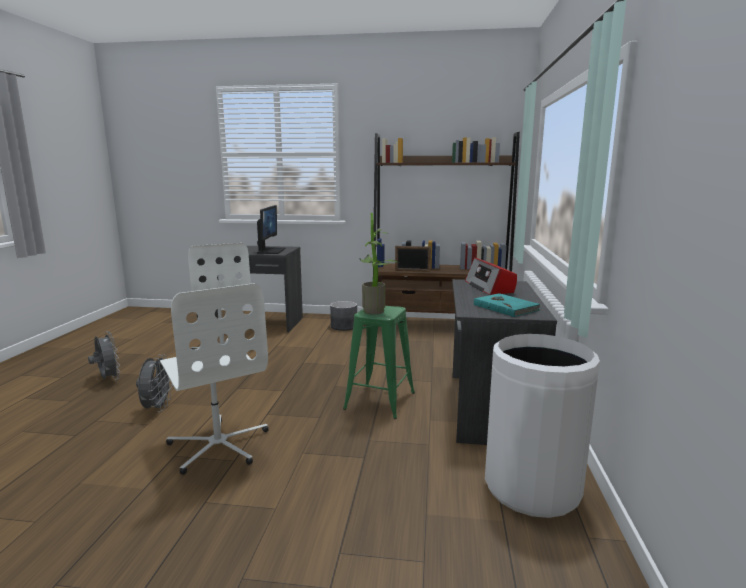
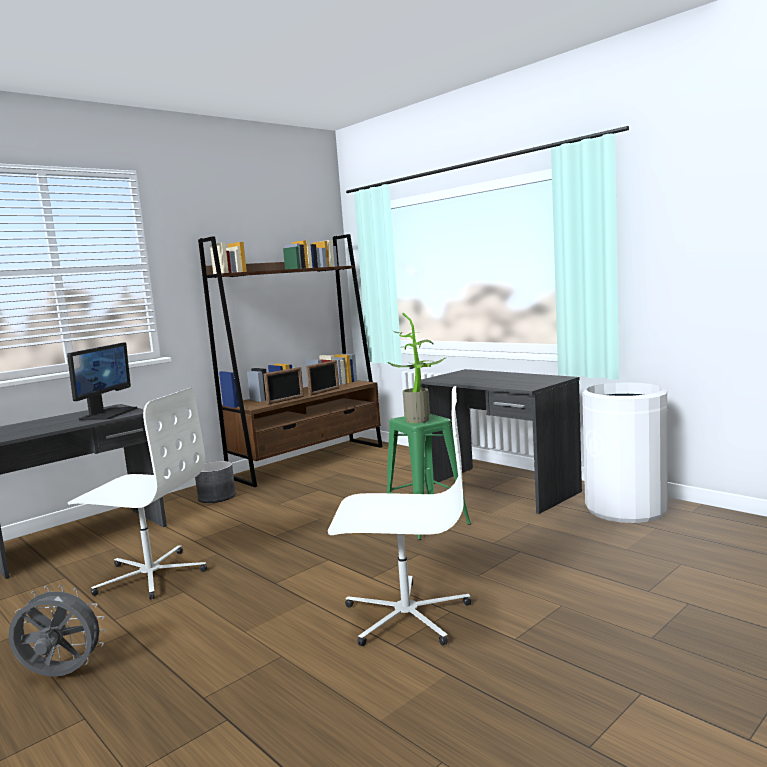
camera: 50 degrees left, 5 degrees down
grey fan [136,354,173,412] -> none
monitor [257,205,286,254] -> monitor turned 60 degrees clockwise [67,343,137,420]
radio [465,258,517,295] -> none
turquoise book [474,293,540,317] -> none
none -> picture frame [306,360,339,396]

